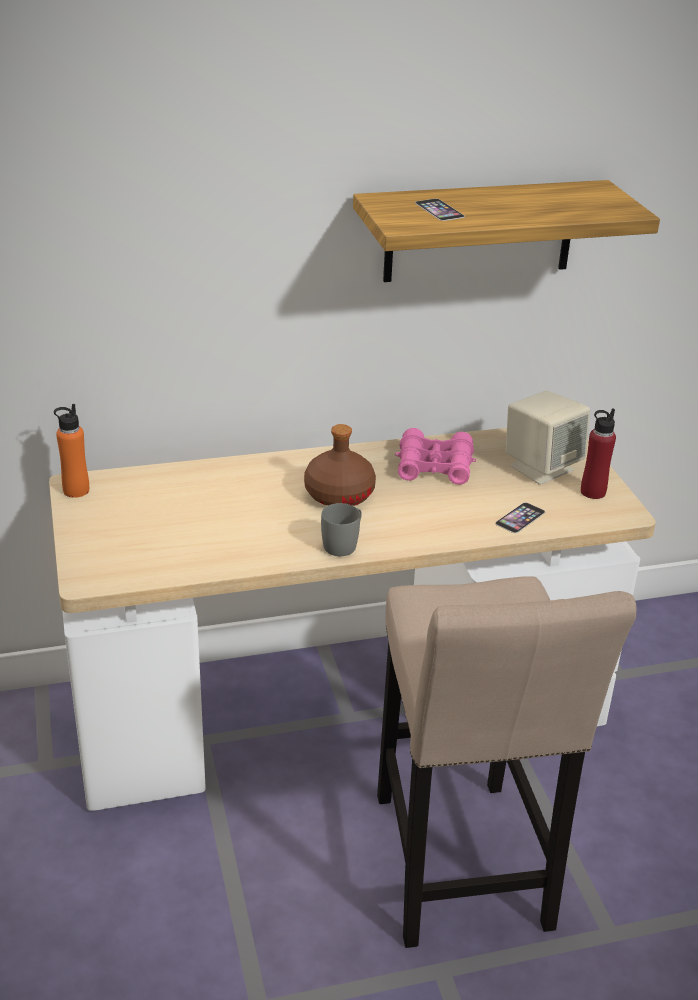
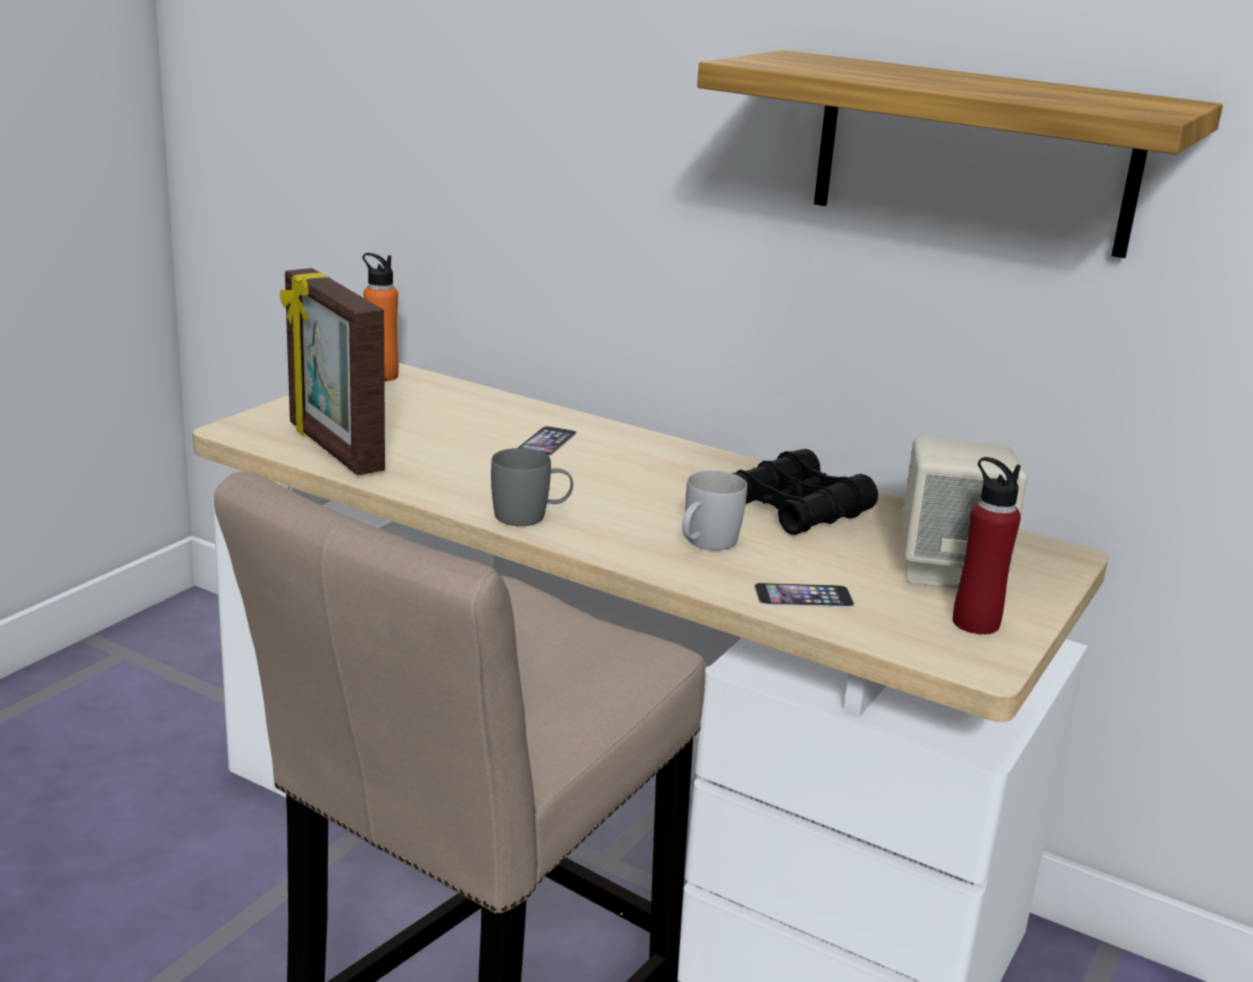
camera: 45 degrees right, 10 degrees down
brown bottle [304,424,376,506] -> none
pink binoculars [395,428,476,485] -> black binoculars [732,449,878,535]
phone [415,199,465,221] -> phone moved to [517,426,577,456]
none -> picture frame [280,268,385,475]
none -> white mug [682,471,747,551]

